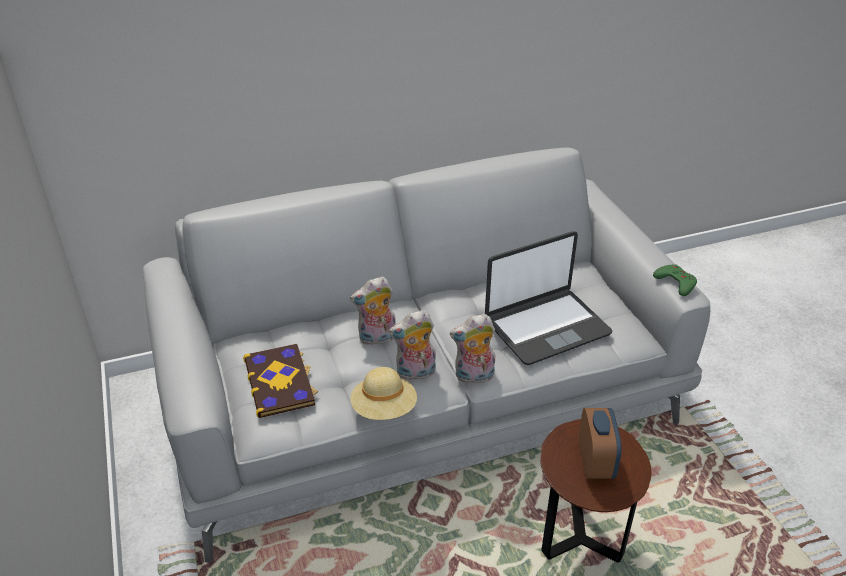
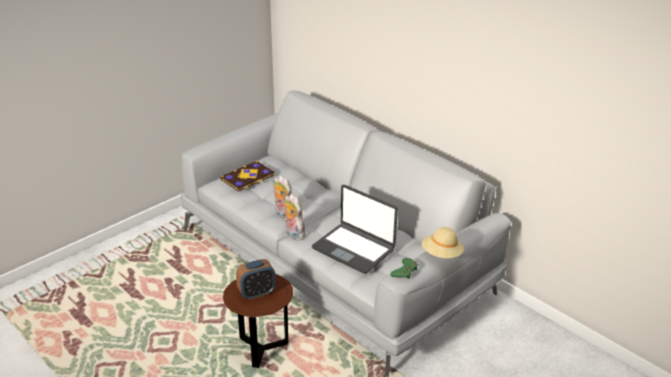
camera: 65 degrees right, 5 degrees down
plush toy [350,276,396,346] -> none
beige hat [351,367,417,420] -> beige hat moved to [422,227,464,258]

